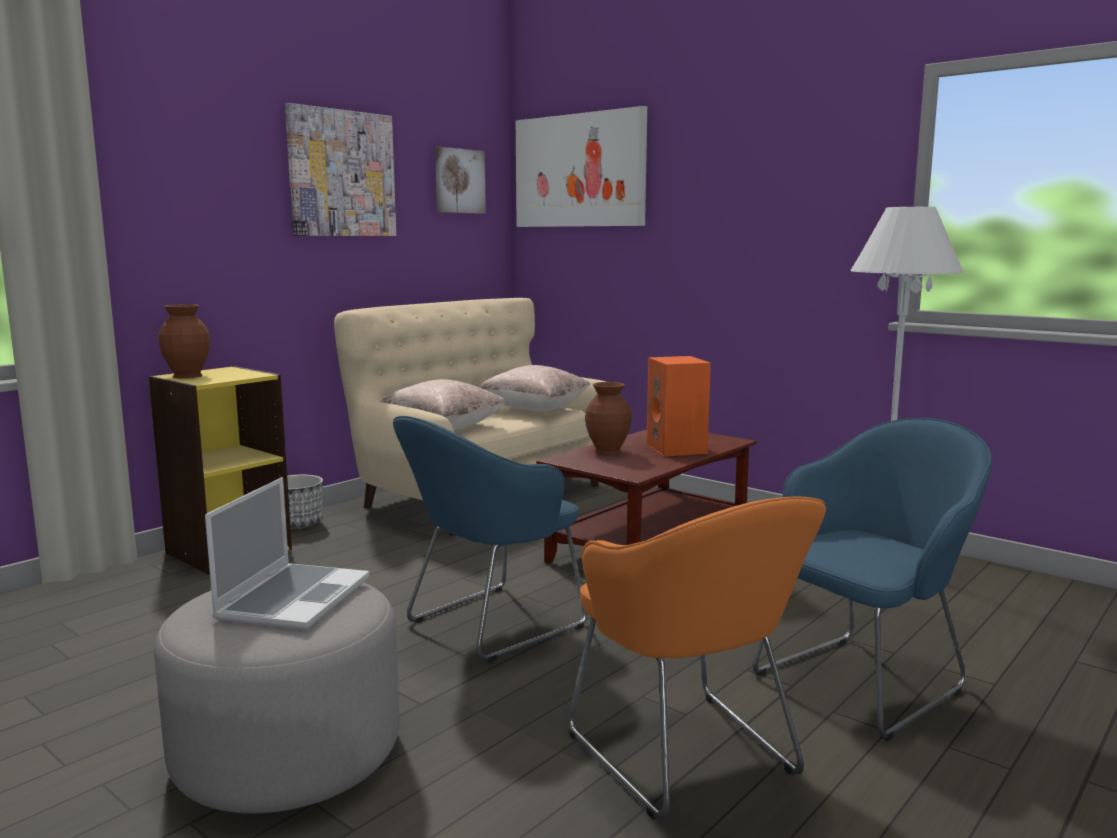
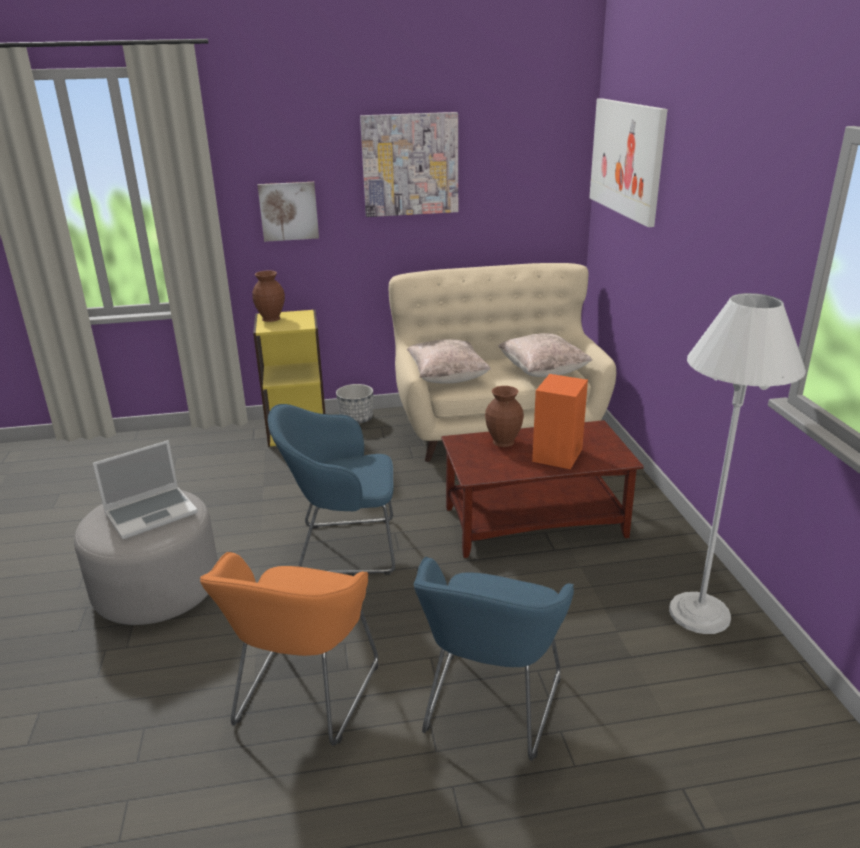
camera: 40 degrees right, 15 degrees up
picture [435,147,486,214] -> picture moved to [257,182,319,242]
blue armchair [752,418,992,741] -> blue armchair turned 105 degrees clockwise [414,557,574,761]

